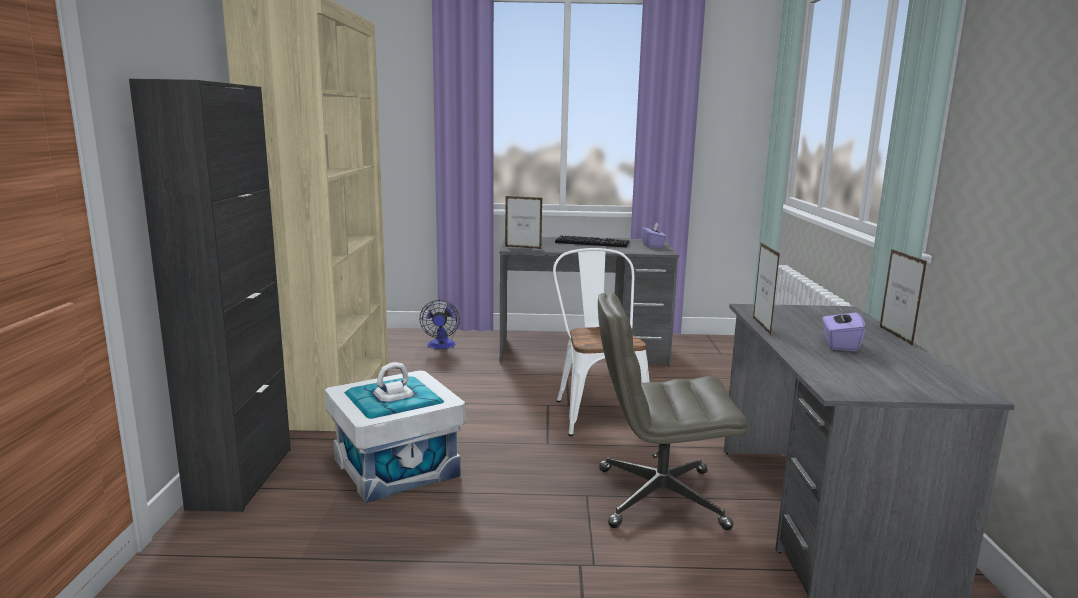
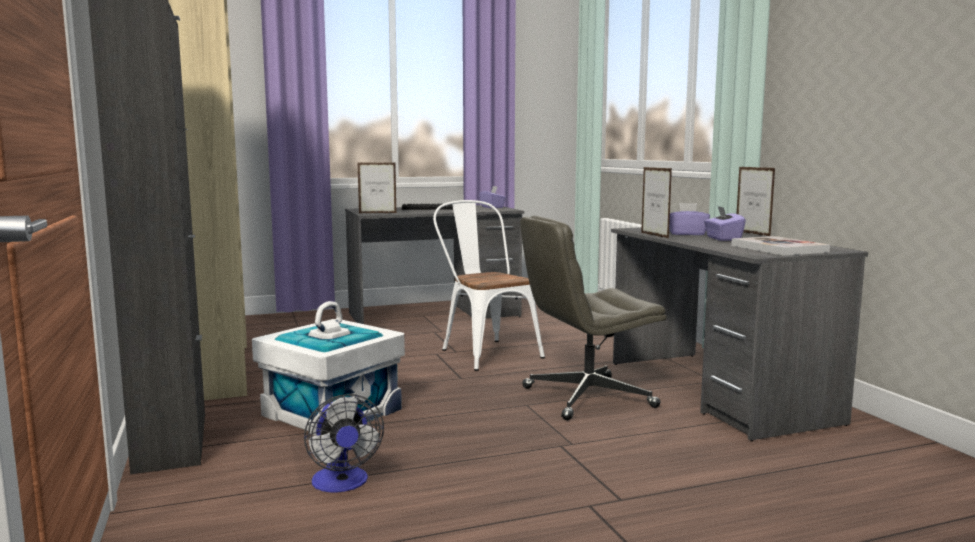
camera: 20 degrees left, 5 degrees down
fan [420,300,460,349] -> fan moved to [304,394,384,493]
none -> purple tissue box [669,203,710,235]
none -> book [731,236,830,256]

